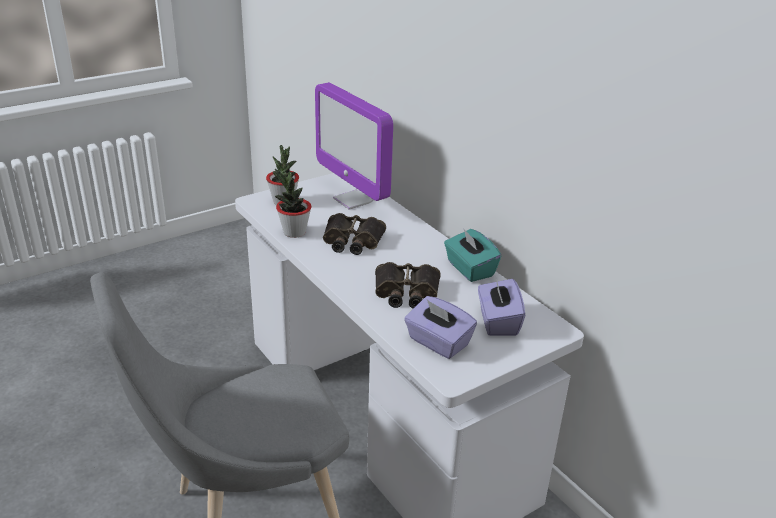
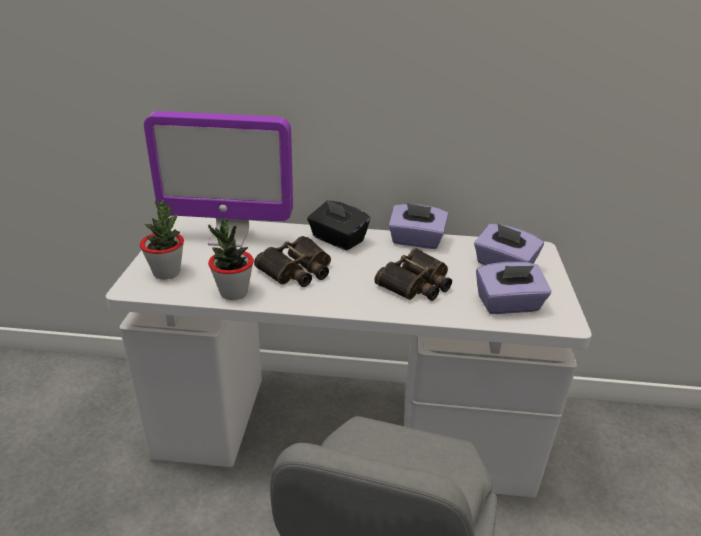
camera: 50 degrees left, 0 degrees up
turquoise tissue box [444,228,501,282] -> purple tissue box [389,203,448,249]
none -> black tissue box [307,199,370,250]

